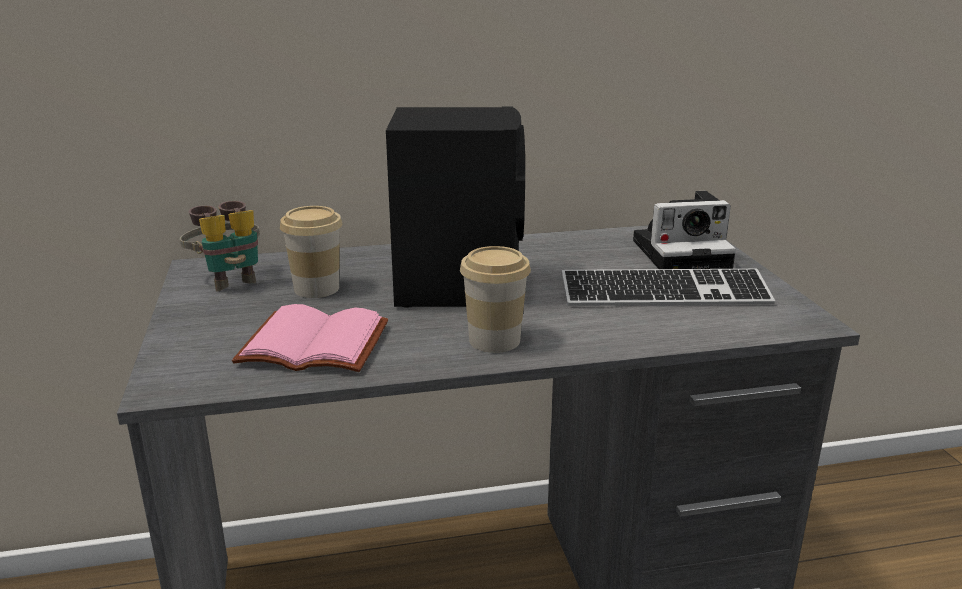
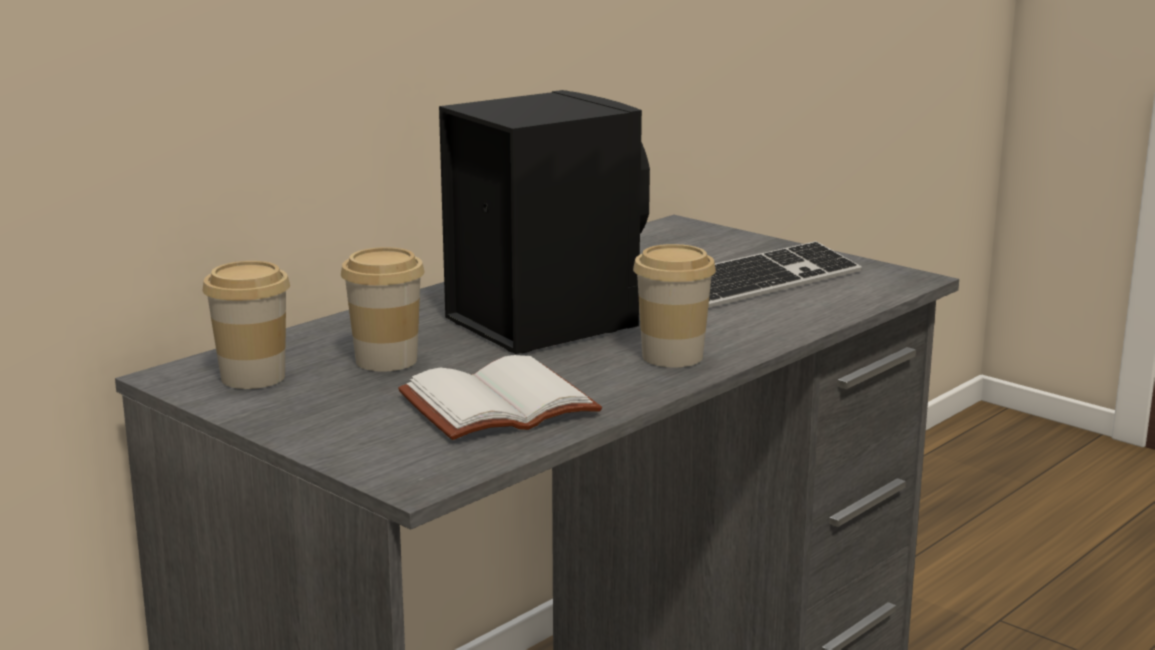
camera: 35 degrees left, 5 degrees down
binoculars [180,201,260,292] -> cup [203,261,290,389]
pink book [232,304,388,372] -> white book [398,355,602,440]
camera [633,191,736,269] -> none

